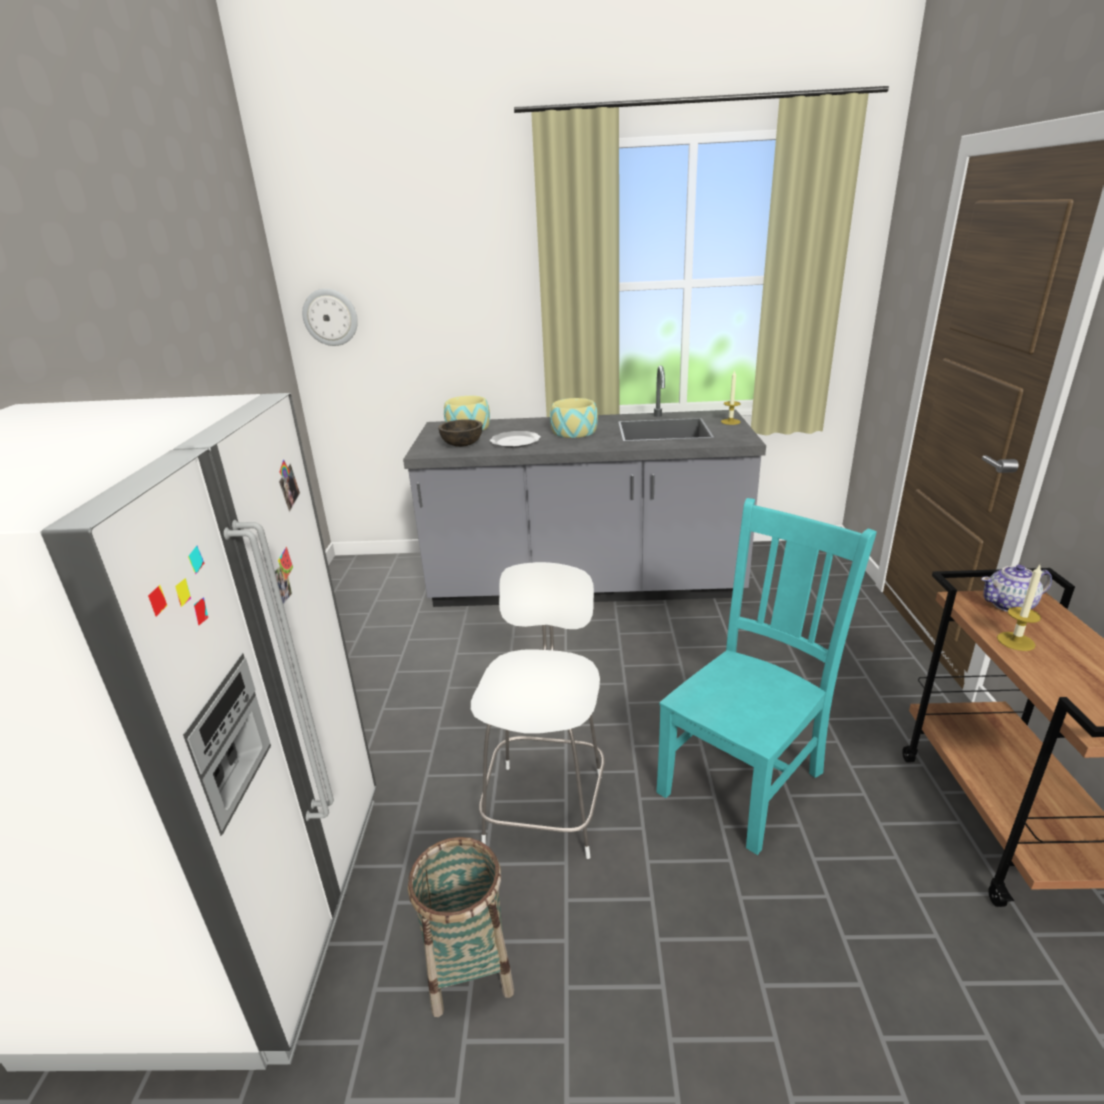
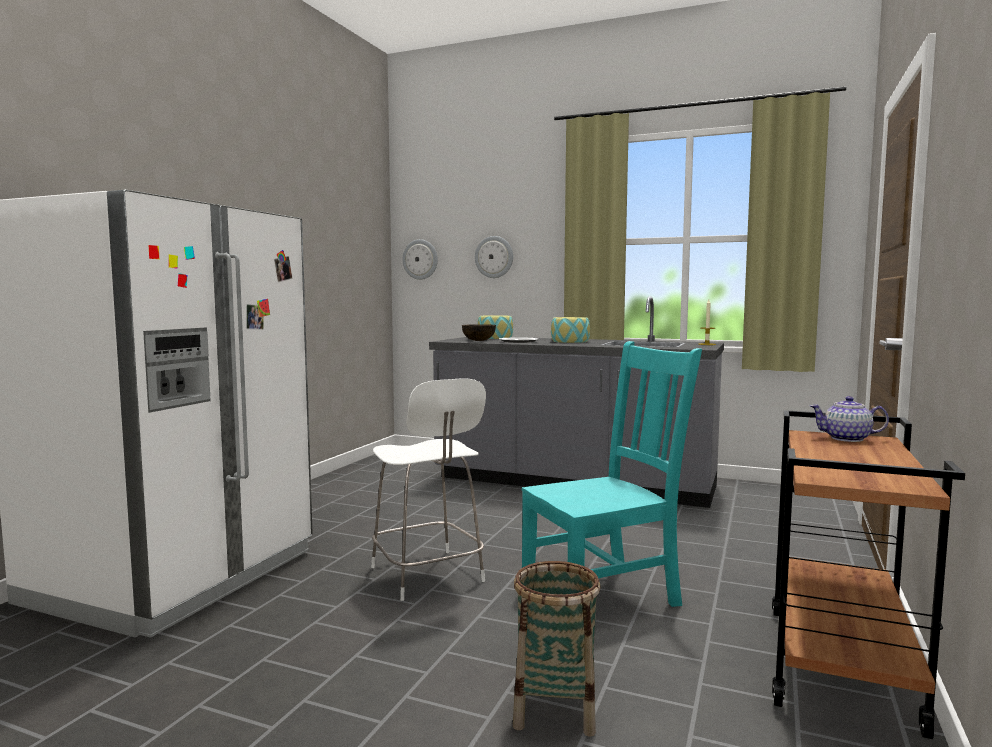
camera: 20 degrees right, 20 degrees down
basket [408,837,514,1017] -> basket moved to [513,561,601,737]
white chair [471,562,605,859] -> white chair turned 120 degrees clockwise [371,378,486,601]
candle [997,565,1042,651] -> none
none -> wall clock [475,236,513,278]

